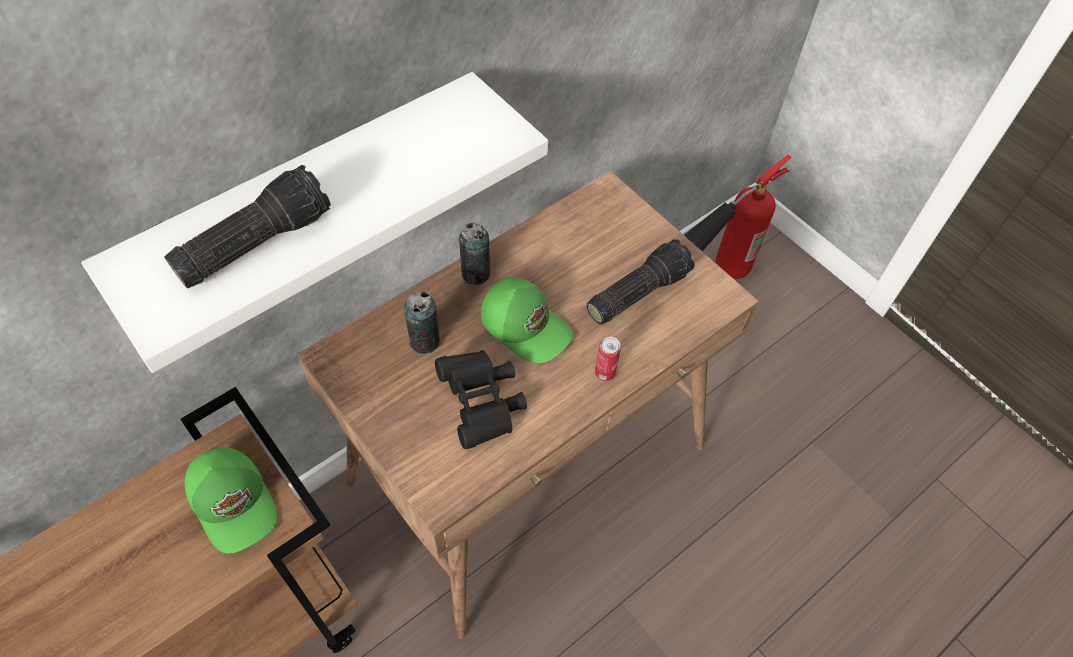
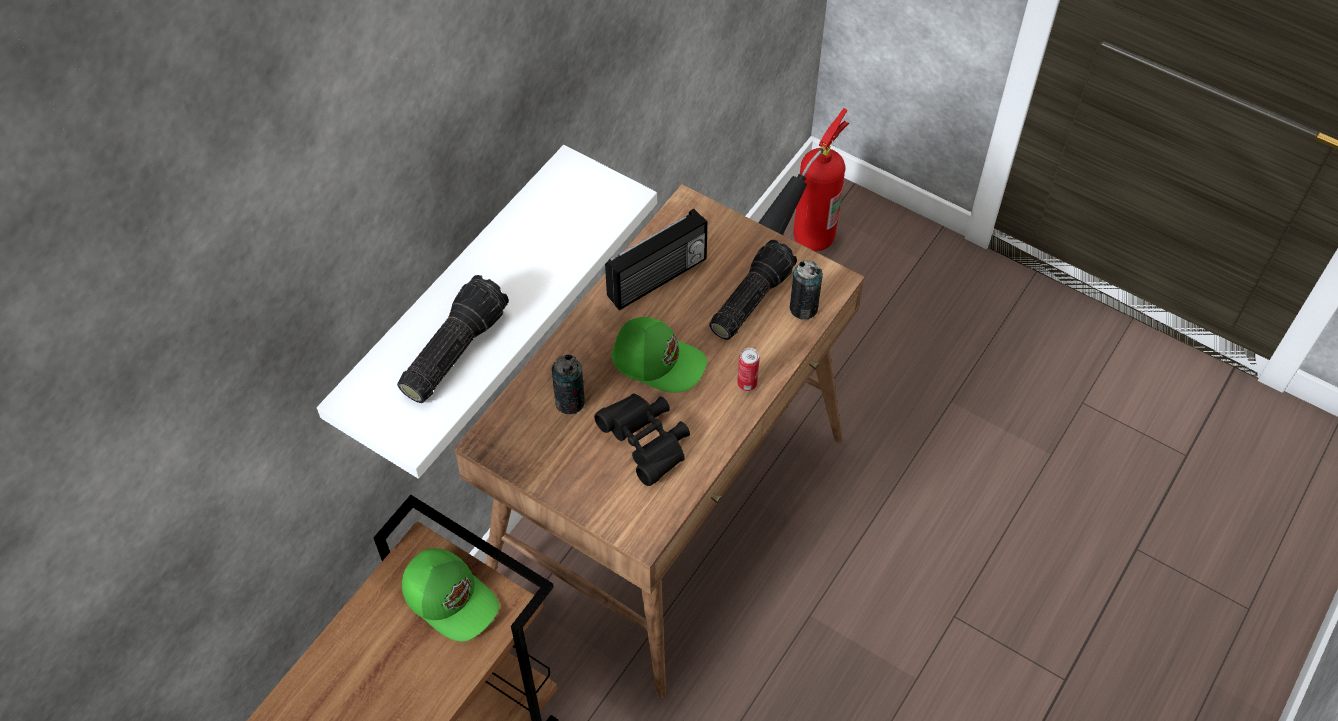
camera: 15 degrees left, 0 degrees up
can [459,223,490,285] -> can moved to [790,260,823,320]
none -> radio [605,209,708,310]

